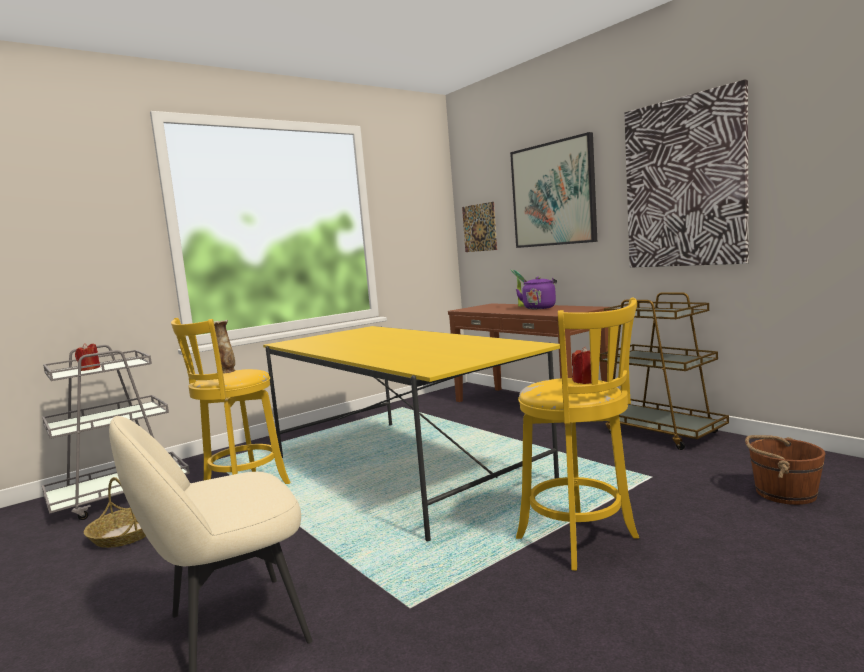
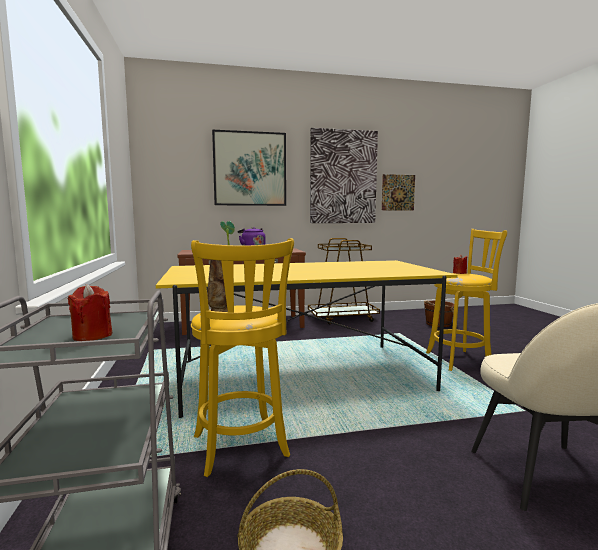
camera: 65 degrees left, 0 degrees up
picture [462,202,497,252] -> picture moved to [382,174,415,210]

